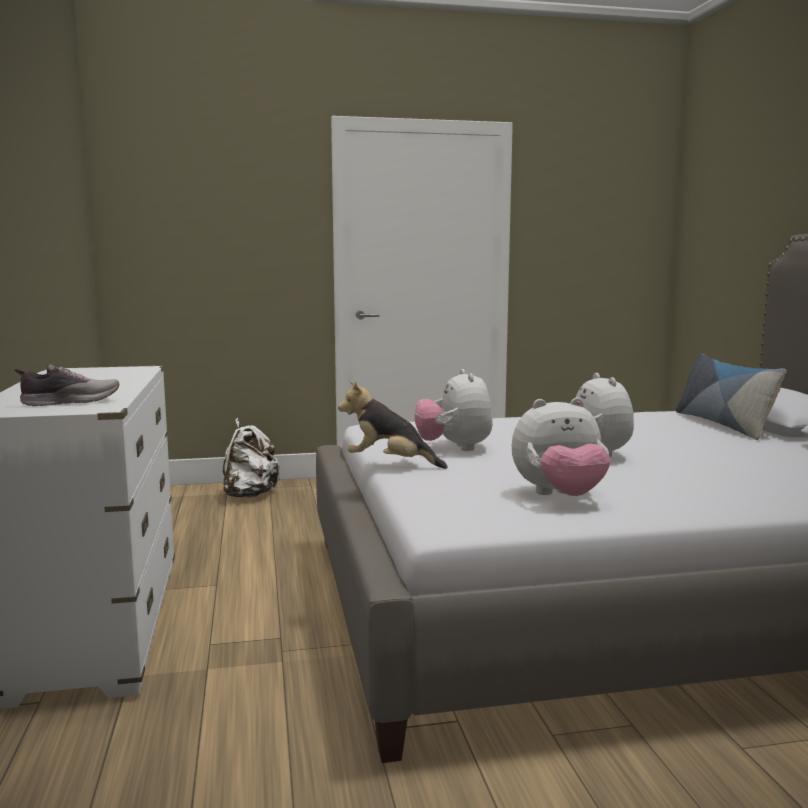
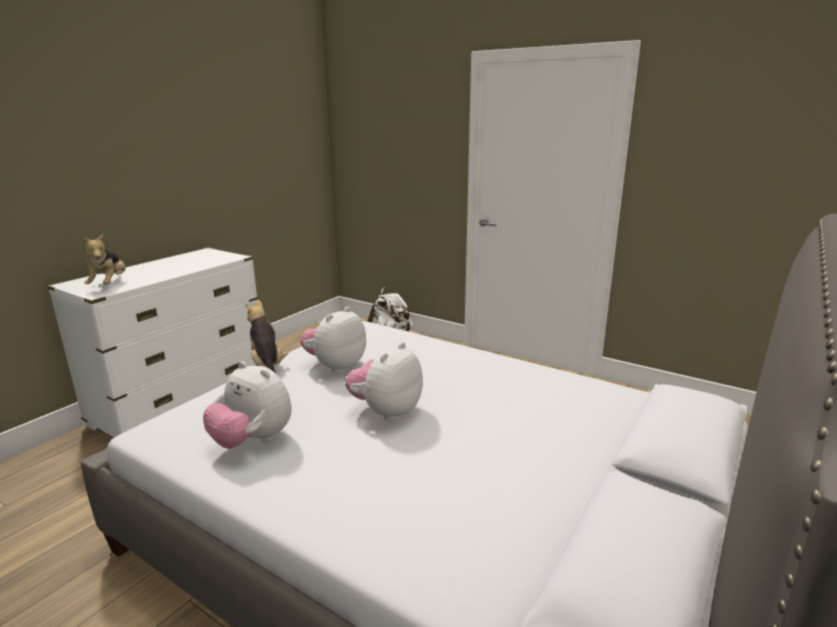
camera: 45 degrees right, 10 degrees up
shoe [14,364,119,406] -> plush toy [83,234,126,285]
pillow [676,353,786,440] -> none

